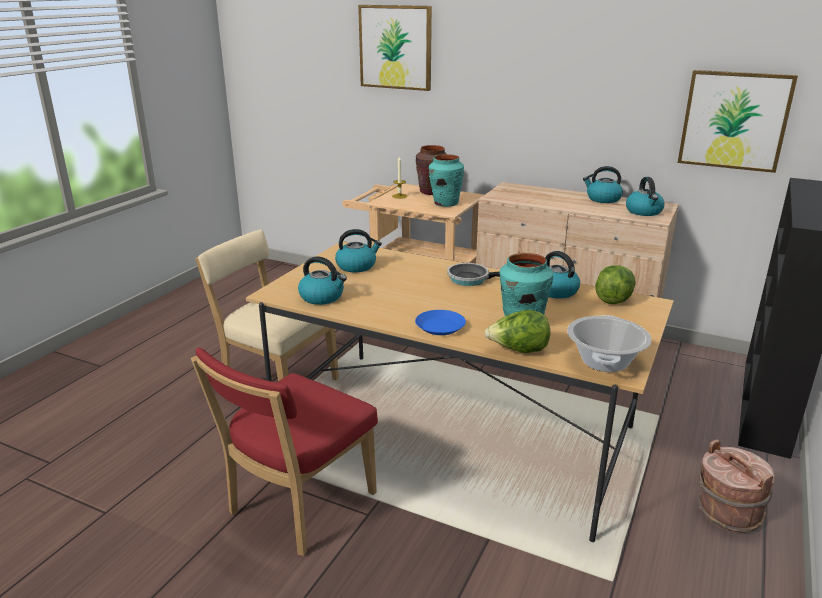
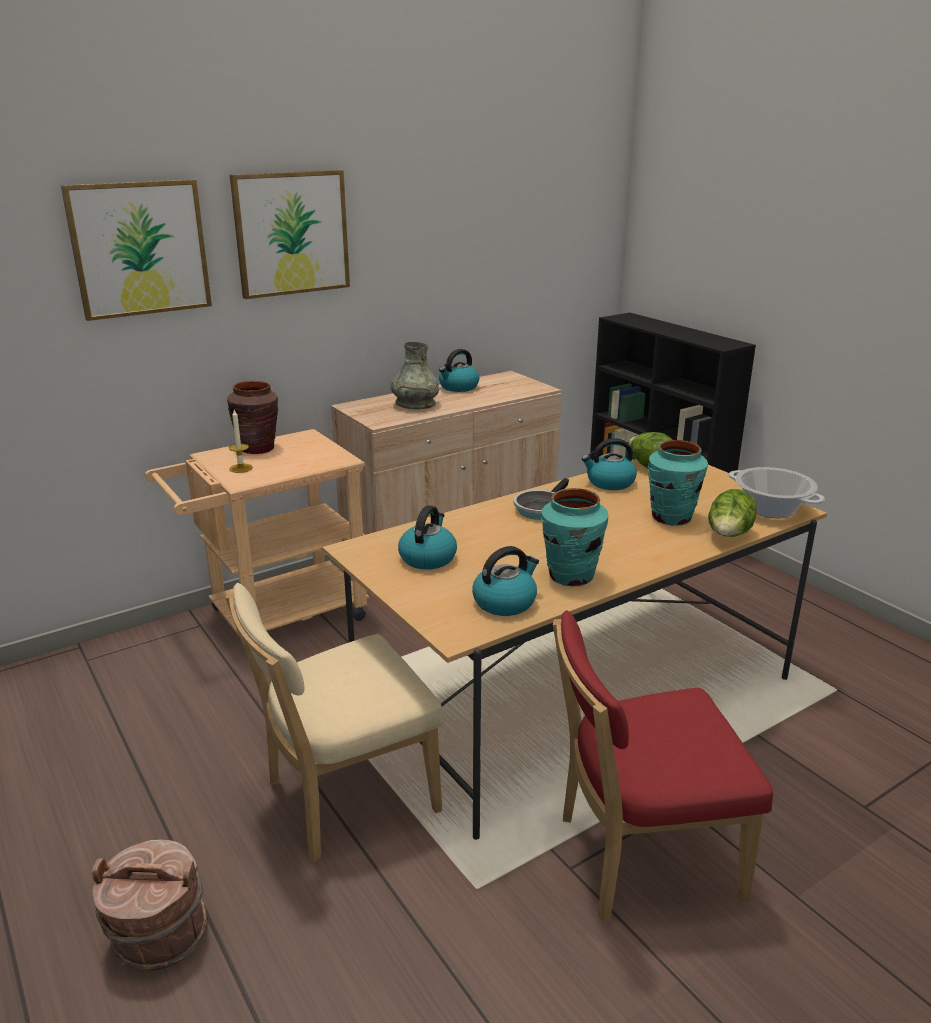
camera: 60 degrees left, 0 degrees up
red chair [191,348,378,556] -> red chair turned 105 degrees clockwise [553,610,773,923]
blue plate [415,310,466,335] -> none
turquoise vase [429,154,464,207] -> turquoise vase moved to [541,488,608,586]
kettle [626,177,665,216] -> none
picture [678,70,798,173] -> picture moved to [230,170,350,299]
brown bucket [697,439,775,533] -> brown bucket moved to [92,839,207,971]
none -> grey vase [390,342,439,409]

